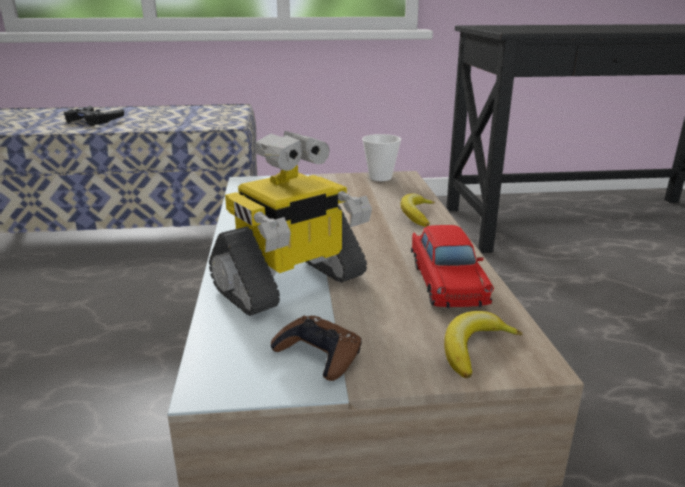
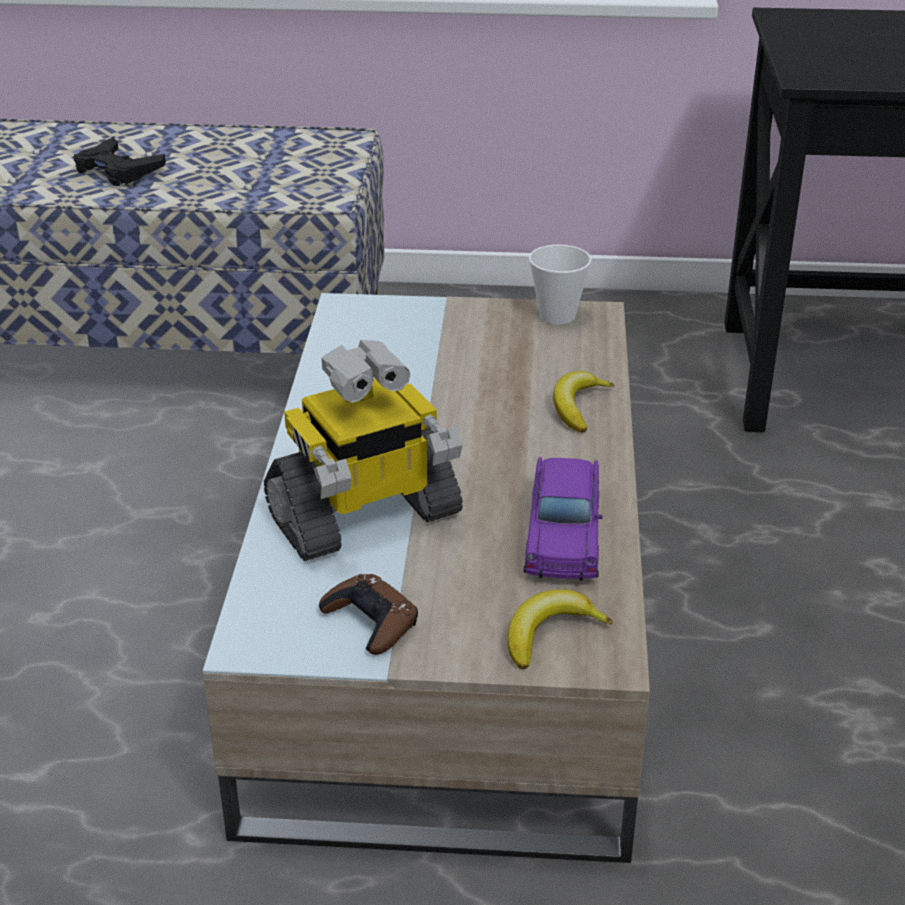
camera: 10 degrees right, 10 degrees up
red toy car [411,225,494,308] -> purple toy car [524,457,603,581]

